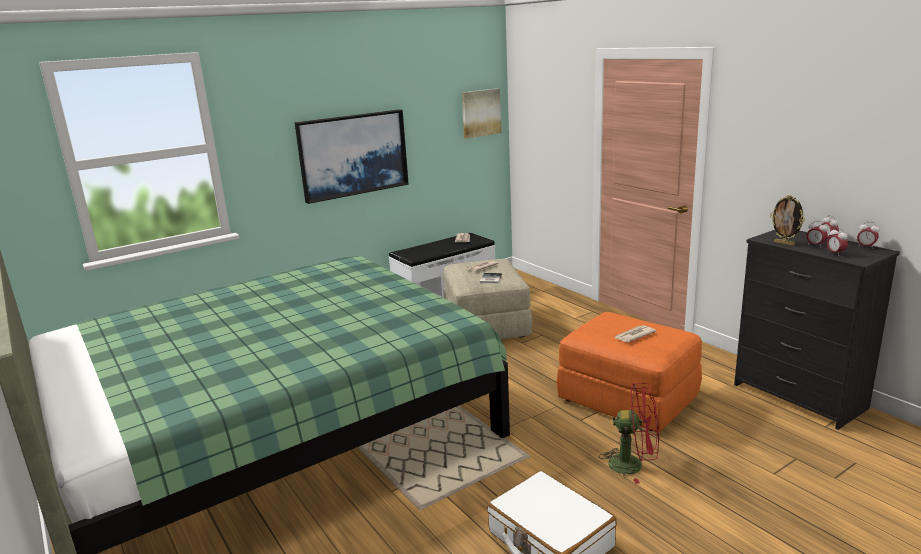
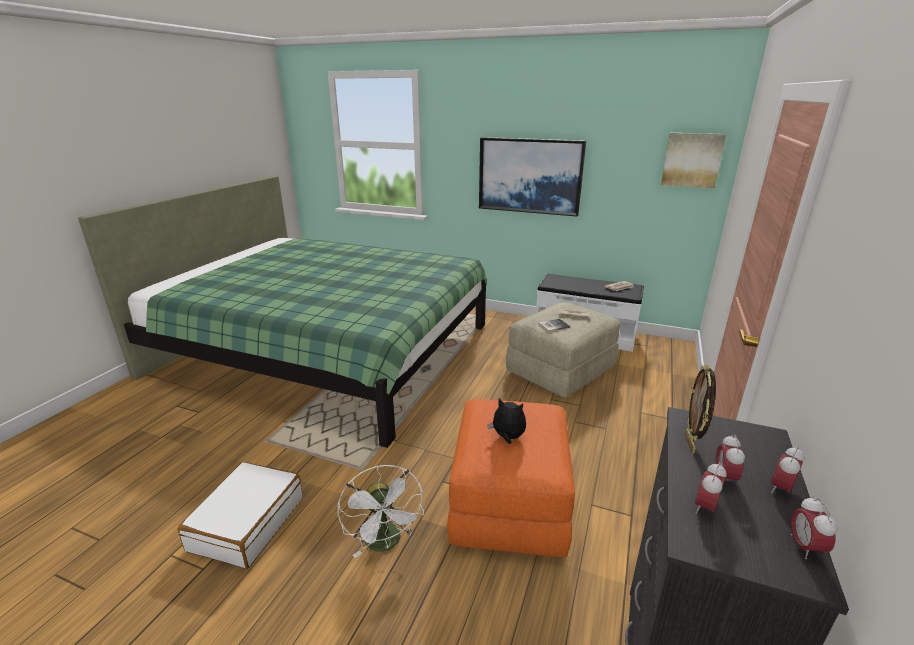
camera: 55 degrees right, 5 degrees up
red fan [599,383,659,484] -> white fan [338,465,424,558]
newspaper [615,325,656,342] -> plush toy [488,398,526,444]

